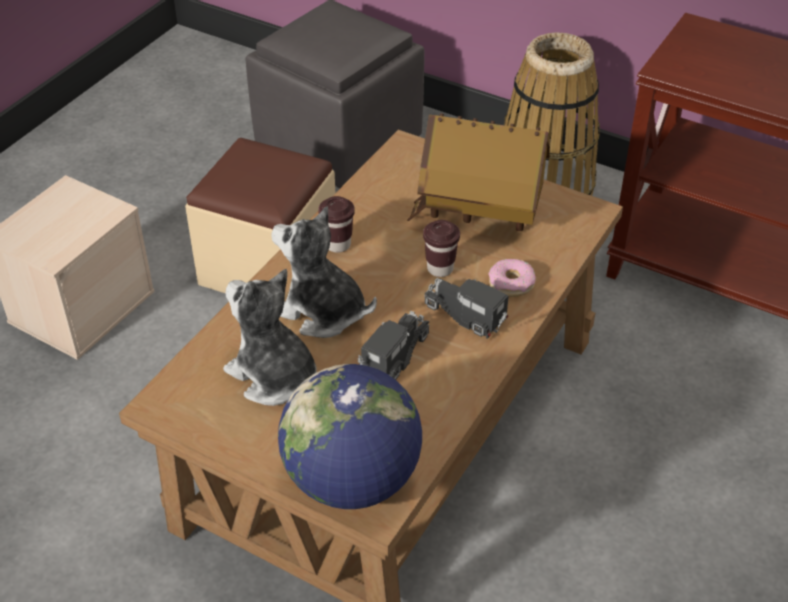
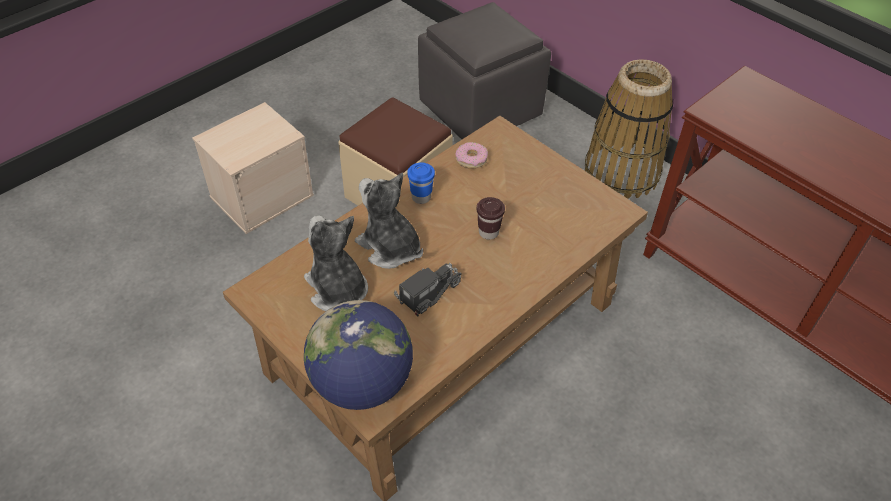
camera: 15 degrees right, 5 degrees up
brown cup [318,196,355,253] -> blue cup [407,162,435,204]
toy house [407,113,550,231] -> none
toy truck [424,278,509,339] -> none
donut [488,259,536,297] -> donut moved to [455,142,488,169]

